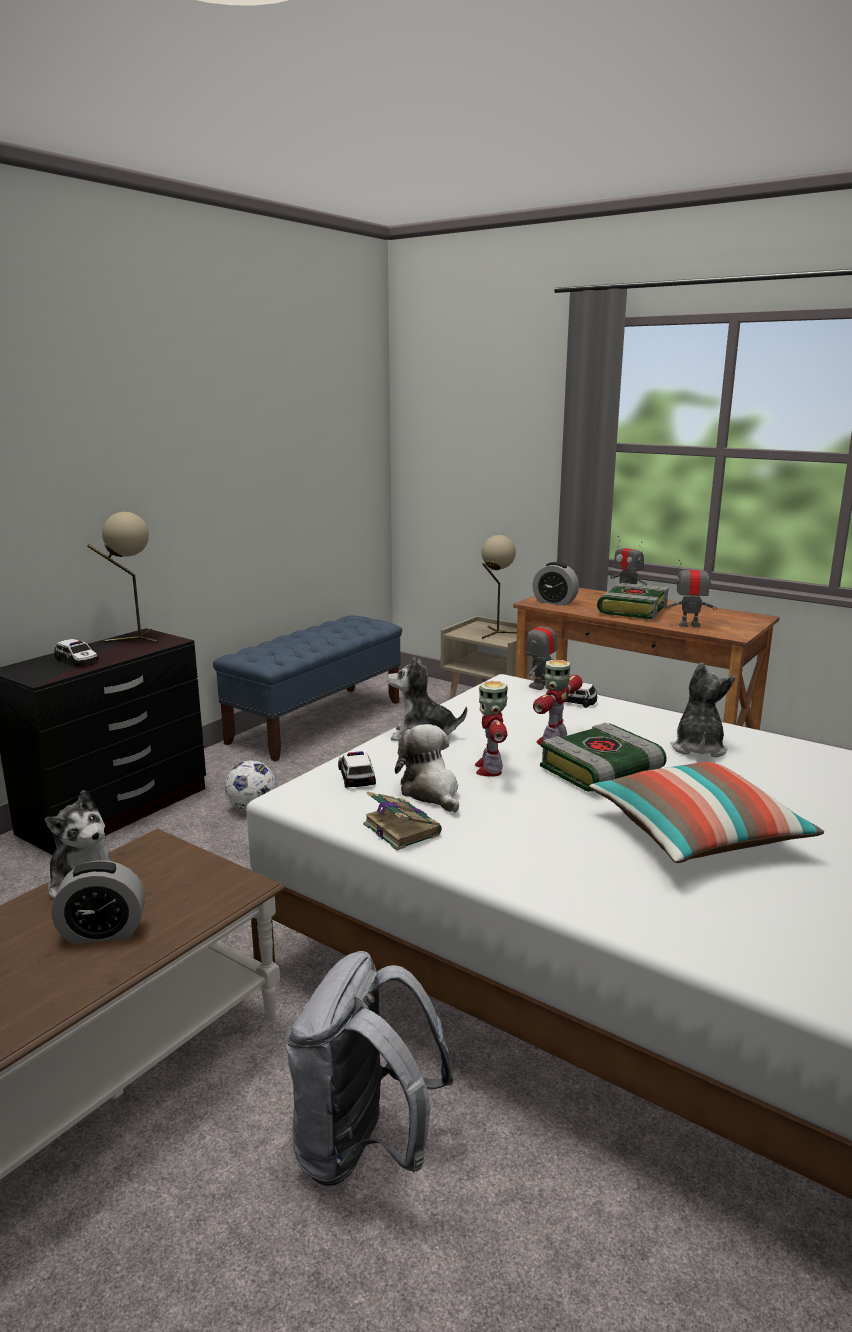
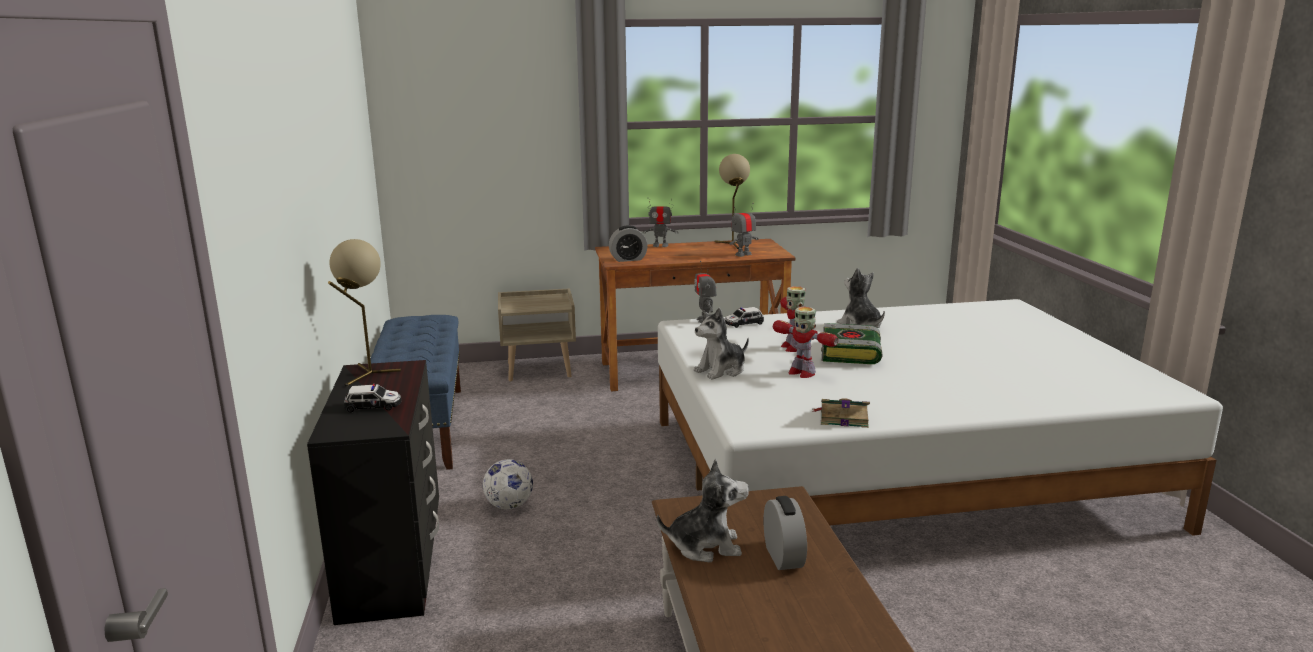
camera: 45 degrees left, 0 degrees up
alarm clock [52,860,145,944] -> alarm clock turned 45 degrees counterclockwise [763,496,807,570]
grey backpack [285,951,454,1186] -> none
toy car [338,751,376,788] -> none
plush toy [395,724,459,813] -> none
beige table lamp [481,535,517,639] -> beige table lamp moved to [714,154,750,249]
pillow [589,762,824,863] -> none
book [597,583,668,620] -> none

